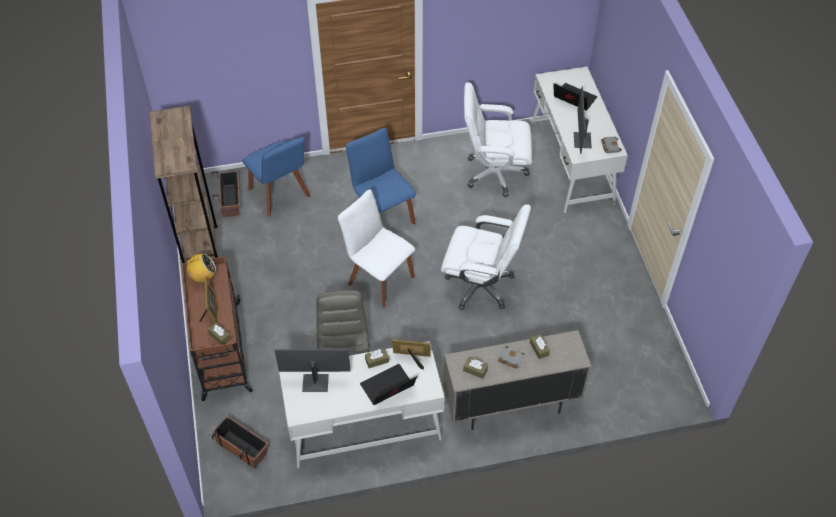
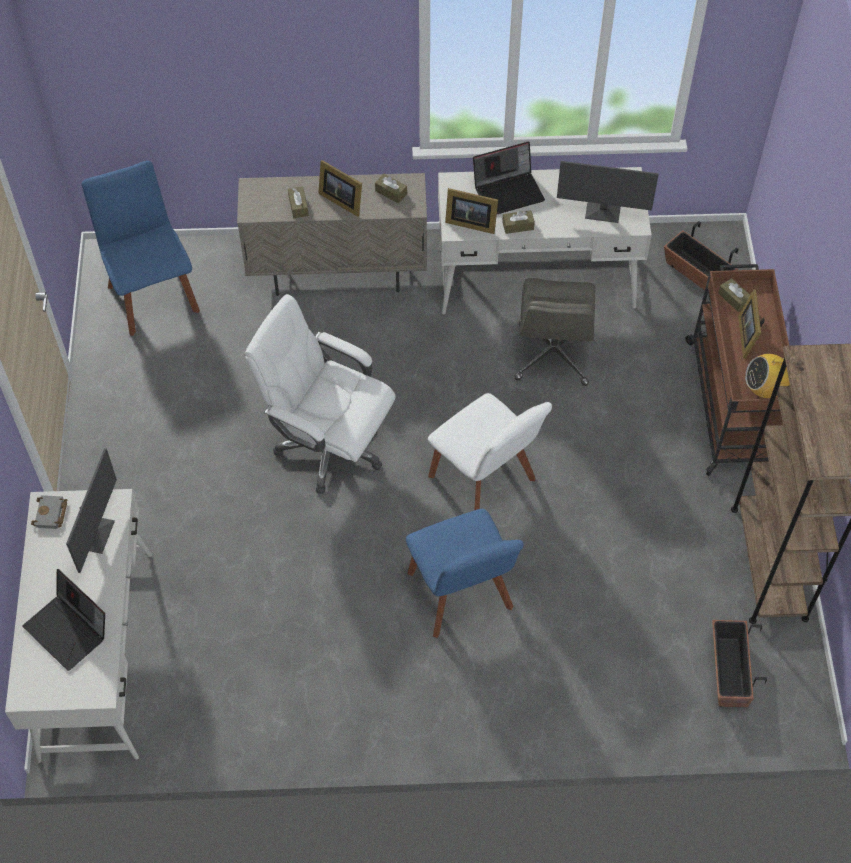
camera: 170 degrees left, 5 degrees up
blue chair [243,137,310,217] -> blue chair moved to [82,161,200,336]
white office chair [464,82,532,197] -> none
grey book [498,346,525,369] -> picture frame [318,160,362,217]

